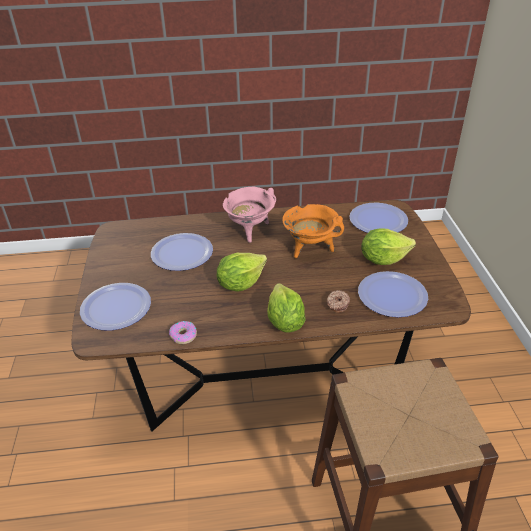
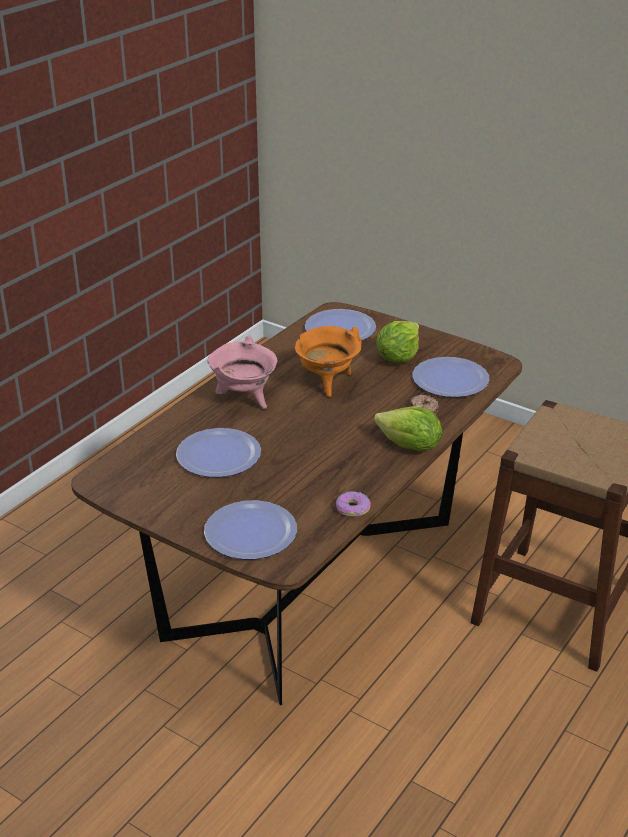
camera: 50 degrees left, 5 degrees down
lettuce [217,253,267,292] -> none

